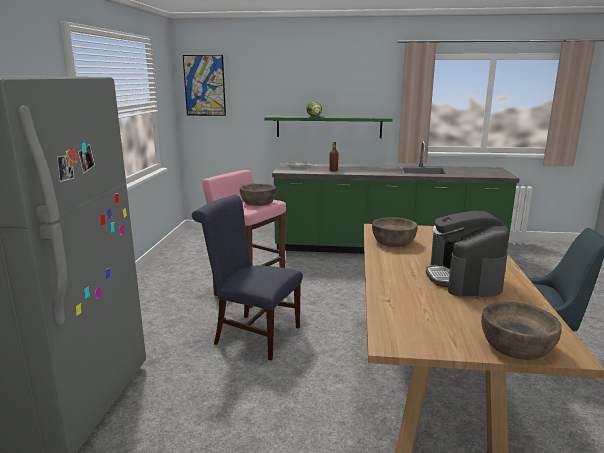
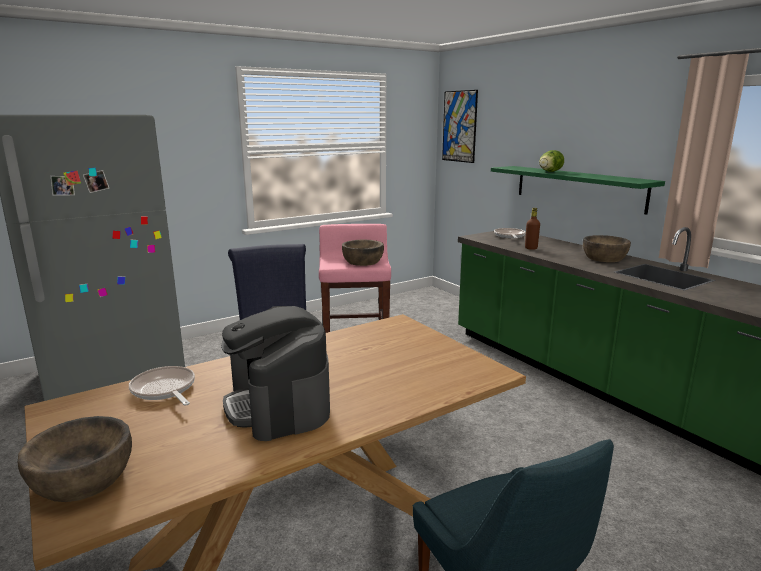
camera: 50 degrees right, 0 degrees up
brown bowl [372,217,418,247] -> brown bowl moved to [583,235,631,262]
coffee machine [426,211,509,297] -> coffee machine turned 75 degrees counterclockwise [221,306,330,441]
none -> frying pan [129,366,195,406]

